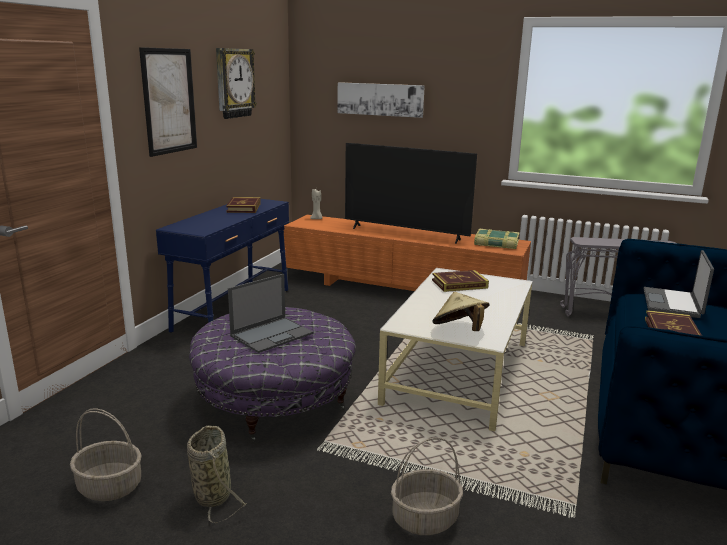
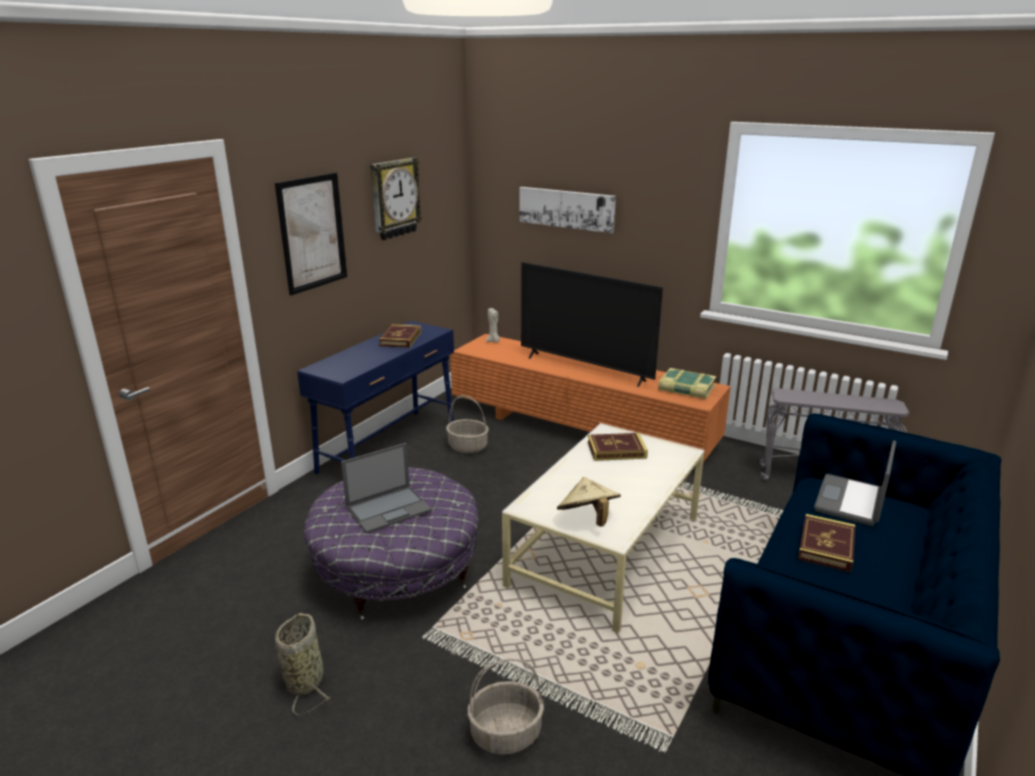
camera: 10 degrees right, 5 degrees up
basket [70,409,142,501] -> basket moved to [446,395,489,453]

